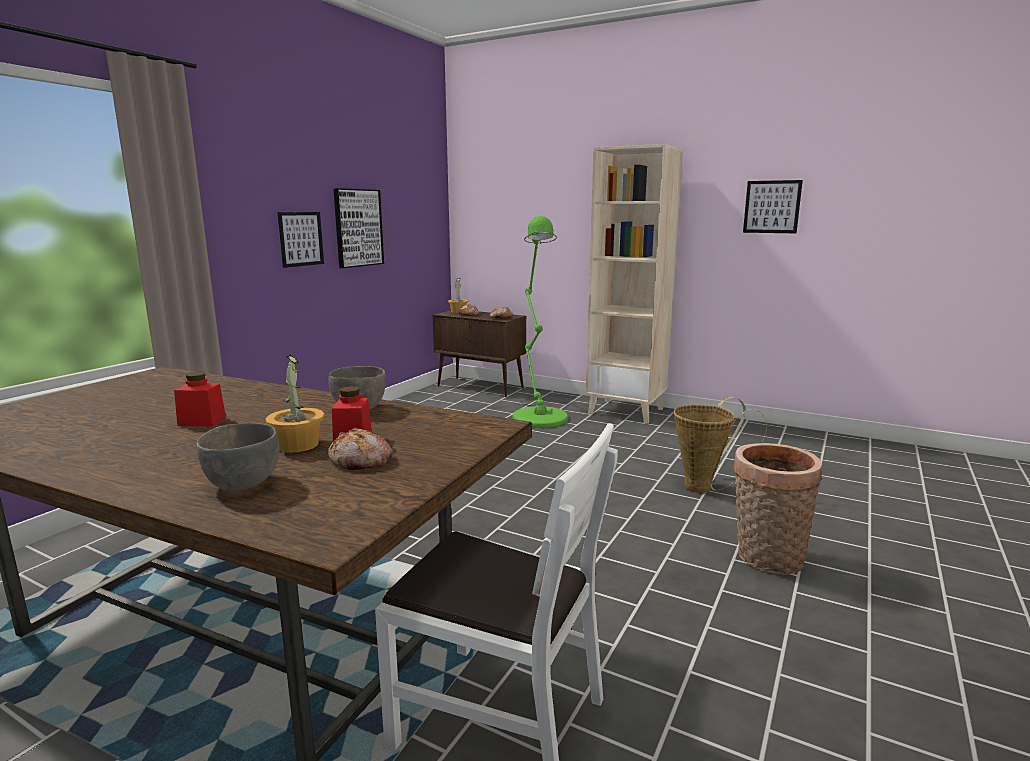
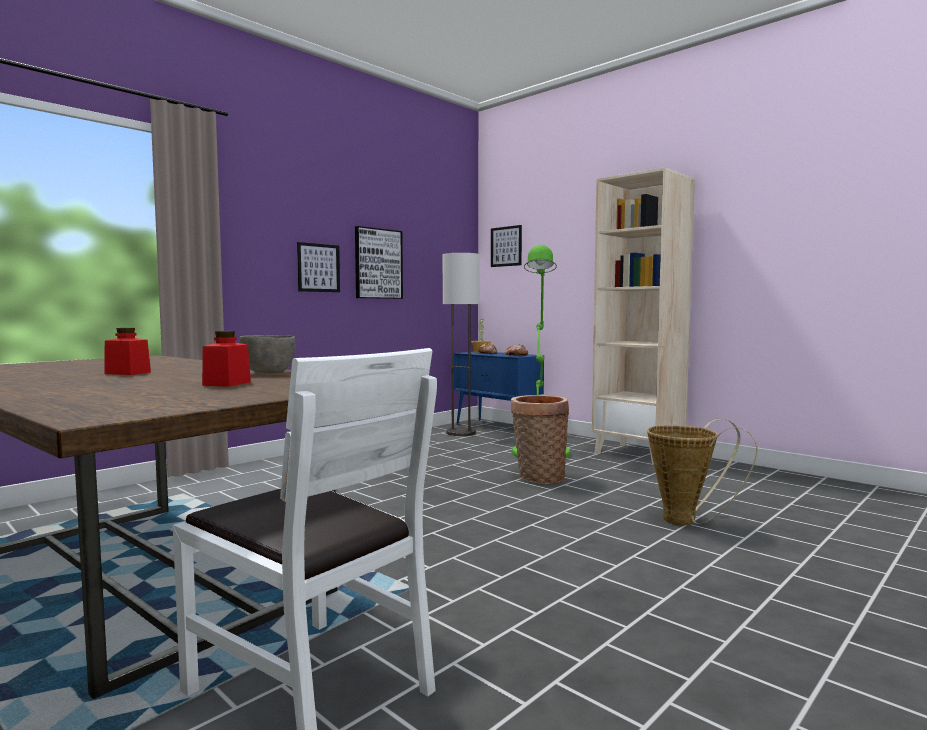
camera: 15 degrees right, 10 degrees down
grey bowl [196,423,279,491] -> none
potted plant [265,354,325,453] -> none
bread [328,428,393,471] -> none
brown cabinet [433,311,526,397] -> blue cabinet [454,352,544,425]
basket [733,443,822,575] -> basket moved to [511,395,569,484]
picture [743,180,803,233] -> picture moved to [491,225,522,267]
none -> floor lamp [443,253,480,436]

